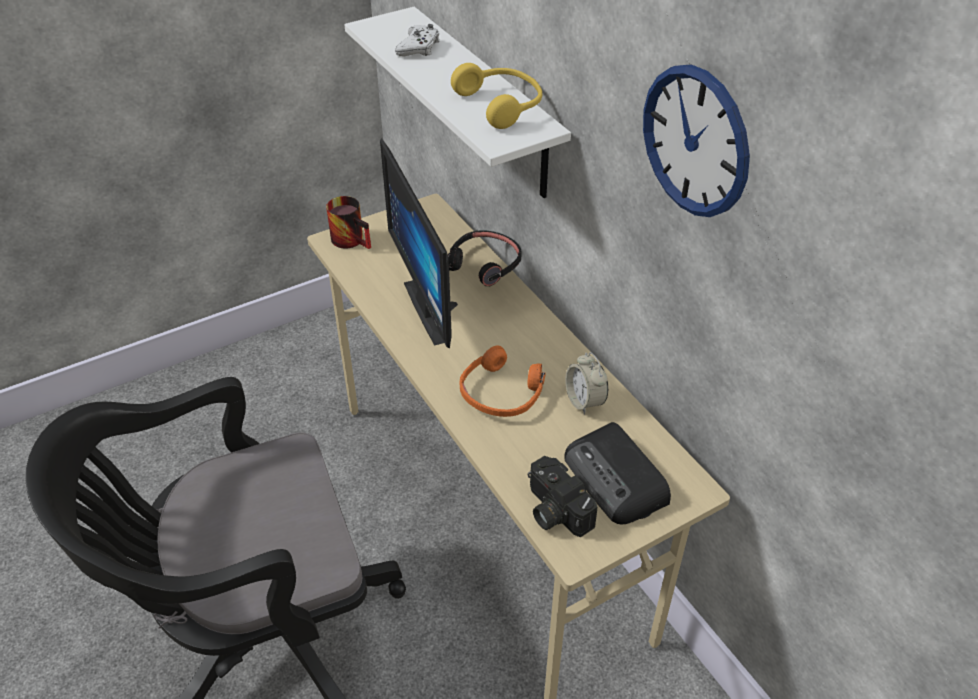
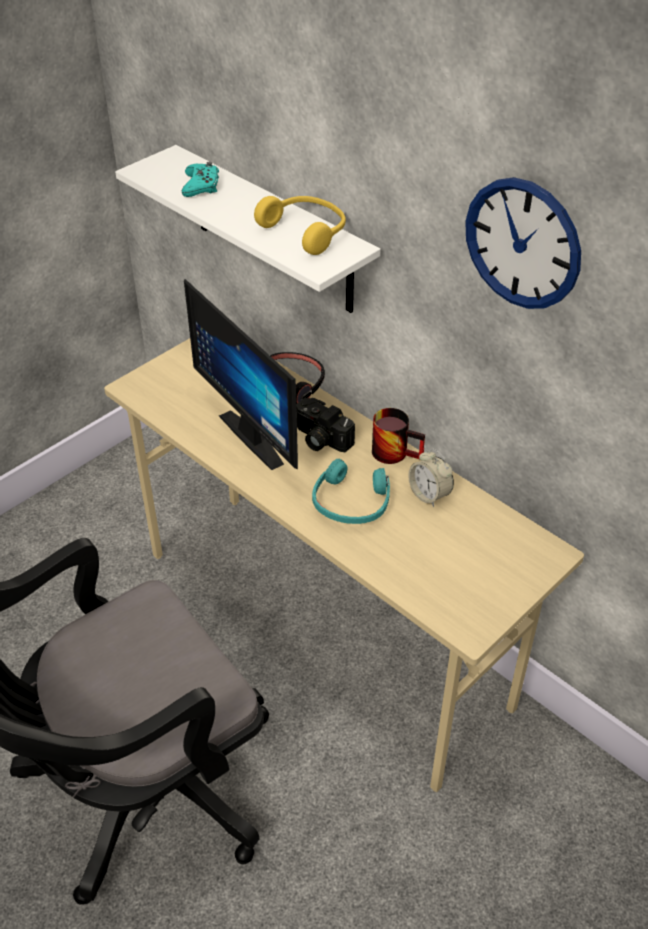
camera: 15 degrees left, 0 degrees up
mug [326,196,371,249] -> mug moved to [372,408,425,464]
white game controller [395,24,440,56] -> turquoise game controller [182,162,219,197]
orange headphones [460,345,546,417] -> turquoise headphones [312,459,390,524]
camera [528,456,597,538] -> camera moved to [296,398,355,452]
radio [564,422,671,524] -> none

